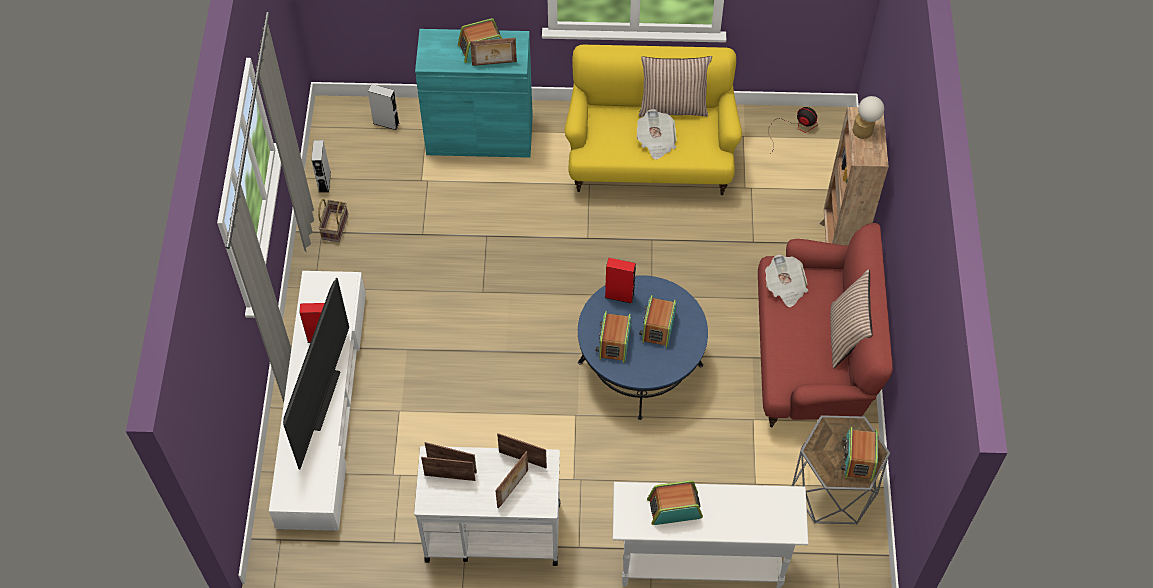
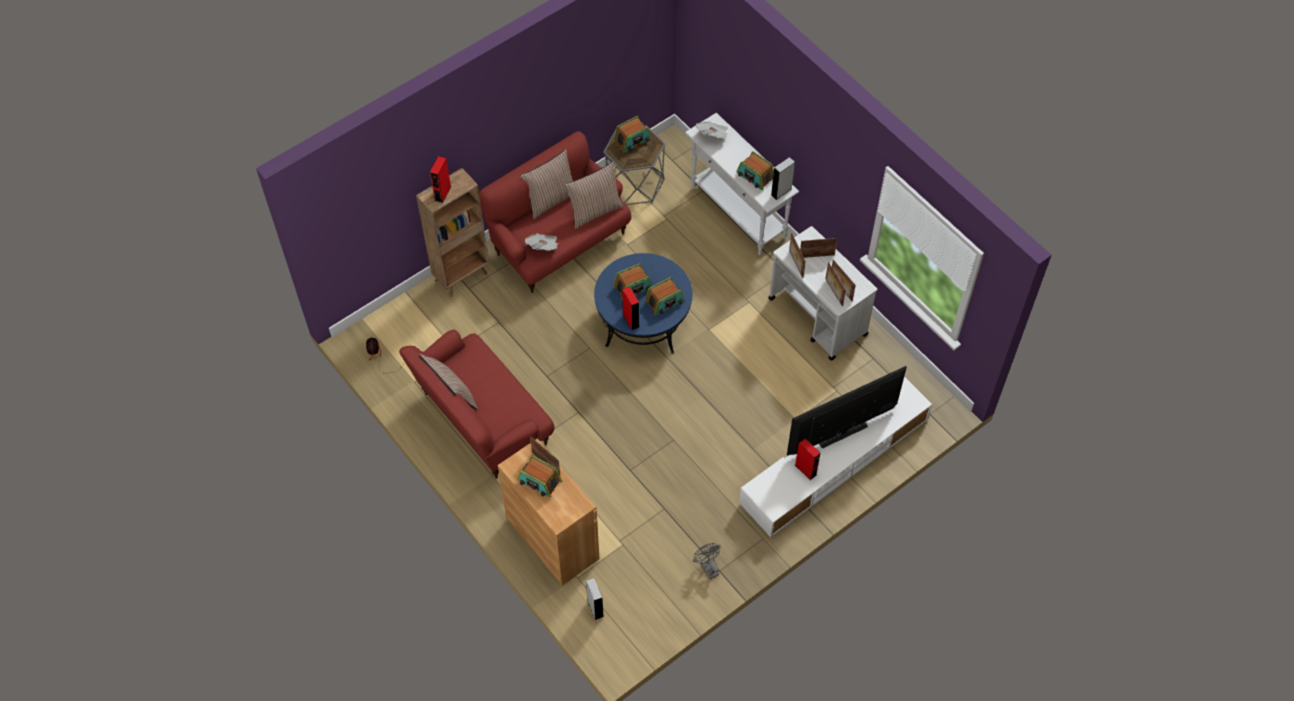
camera: 130 degrees left, 0 degrees up
grey speaker [311,140,331,192] -> grey speaker moved to [771,157,795,200]
basket [318,199,348,242] -> grey fan [693,543,721,579]
turquoise cabinet [415,29,533,158] -> brown cabinet [498,439,599,586]
yellow sofa [565,45,742,195] -> red sofa [399,329,555,479]
newspaper [636,109,676,160] -> newspaper moved to [696,121,728,138]
table lamp [853,96,884,139] -> red speaker [430,156,451,203]
none -> pillow [564,162,623,229]

